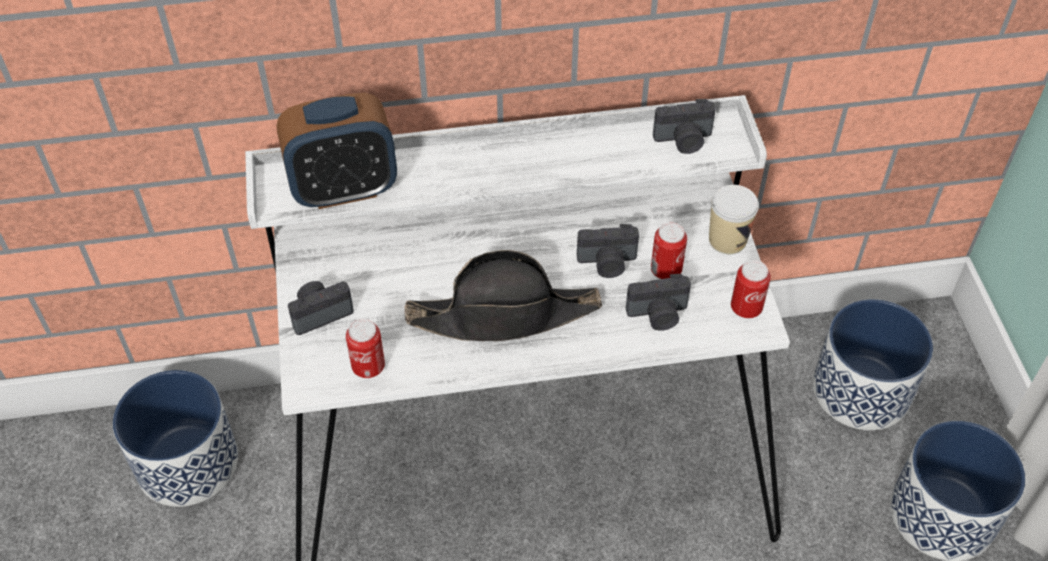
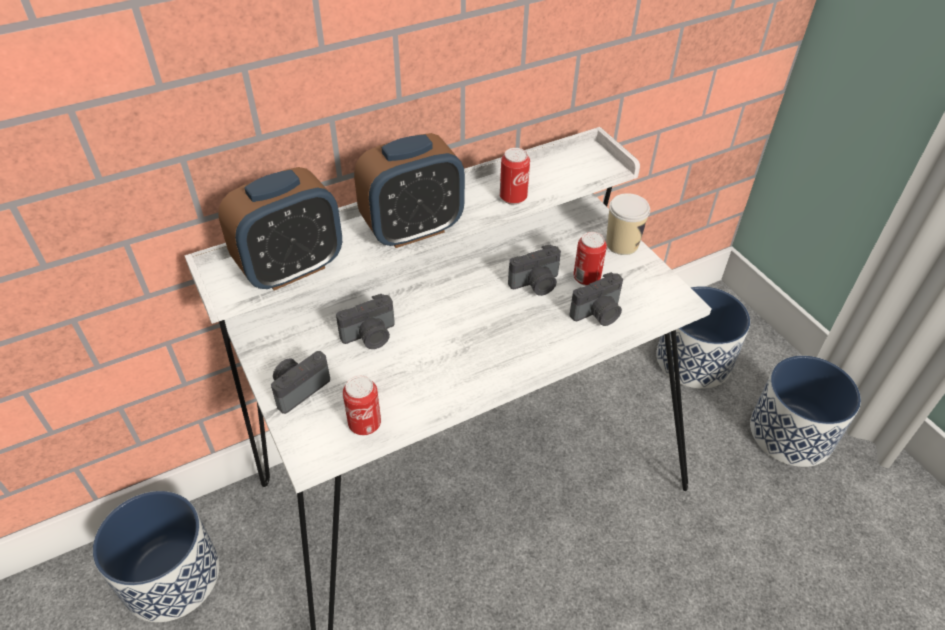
camera: 20 degrees left, 5 degrees down
black hat [404,250,602,341] -> none
camera [653,99,716,154] -> camera moved to [336,294,395,349]
can [731,260,771,318] -> can moved to [500,148,530,205]
none -> alarm clock [354,133,465,248]

